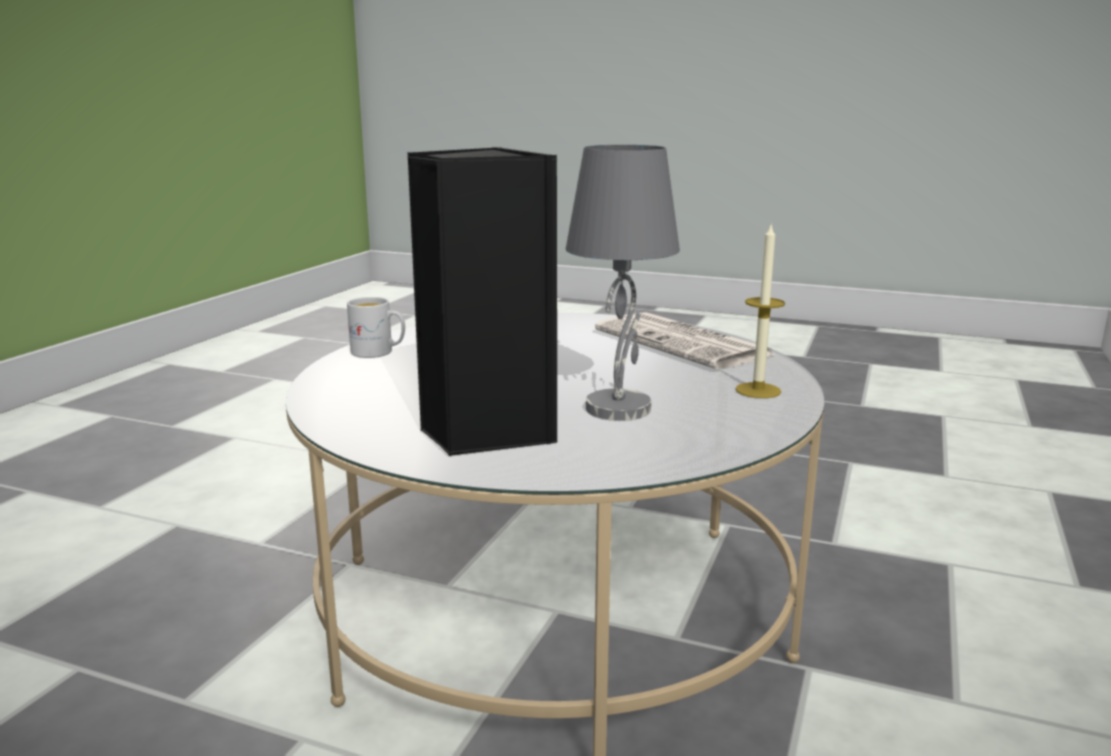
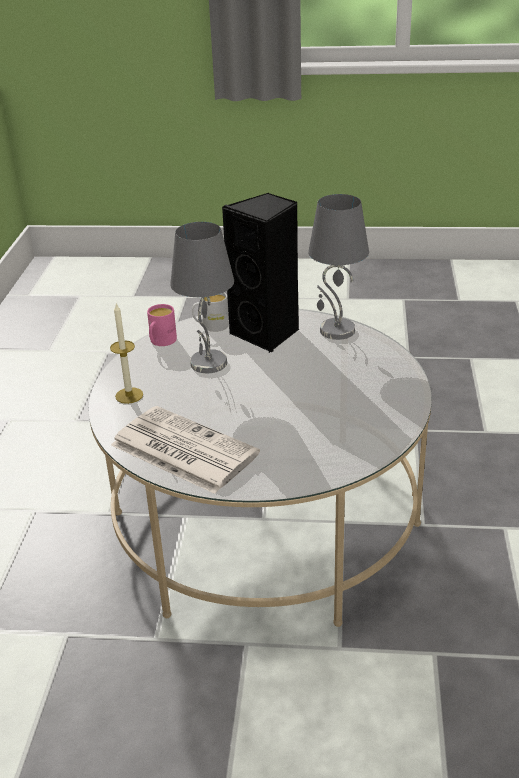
camera: 165 degrees right, 15 degrees up
white mug [347,297,405,358] -> white mug moved to [192,292,229,332]
none -> pink mug [147,304,177,346]
none -> grey table lamp [308,194,369,340]

